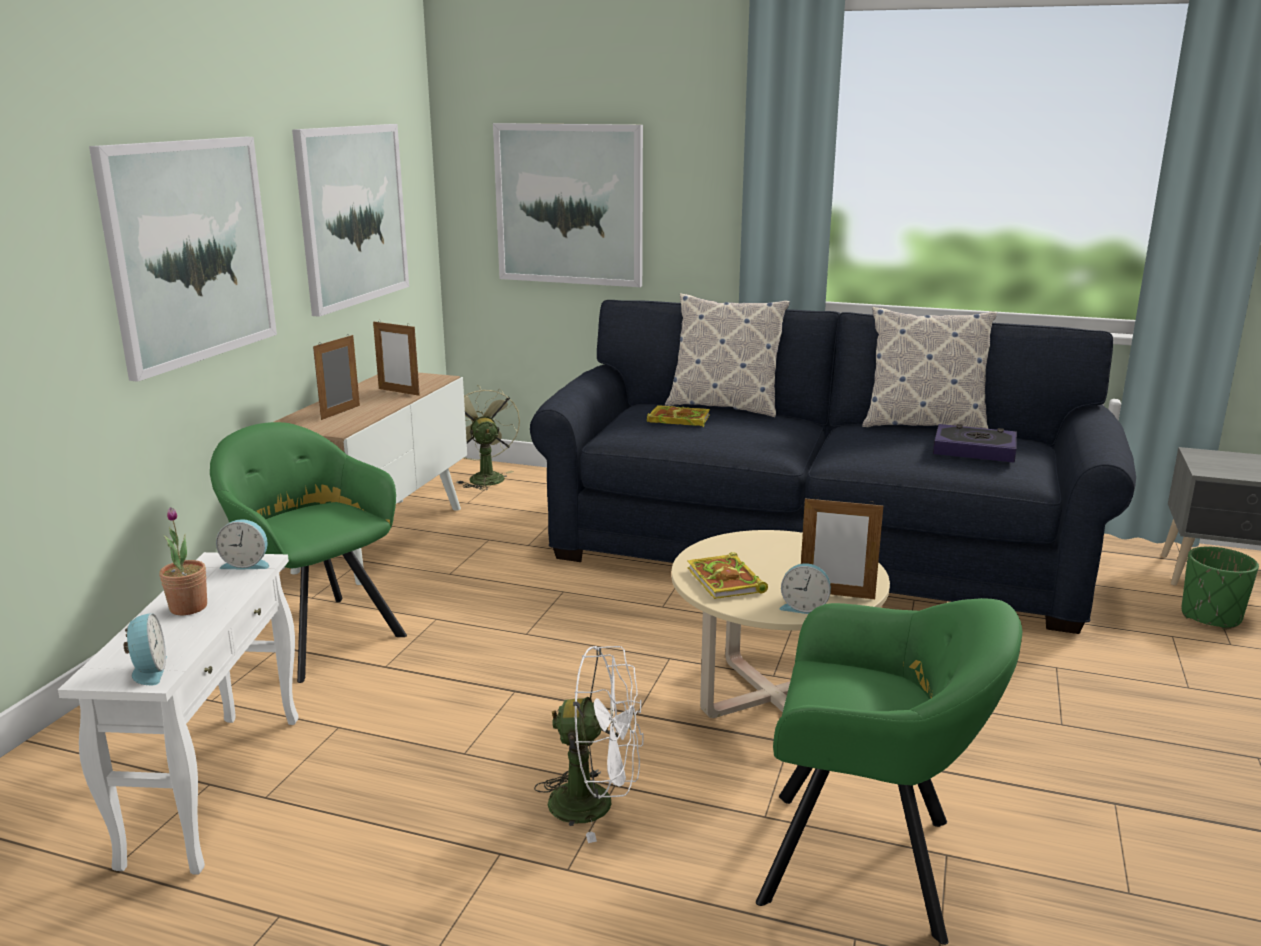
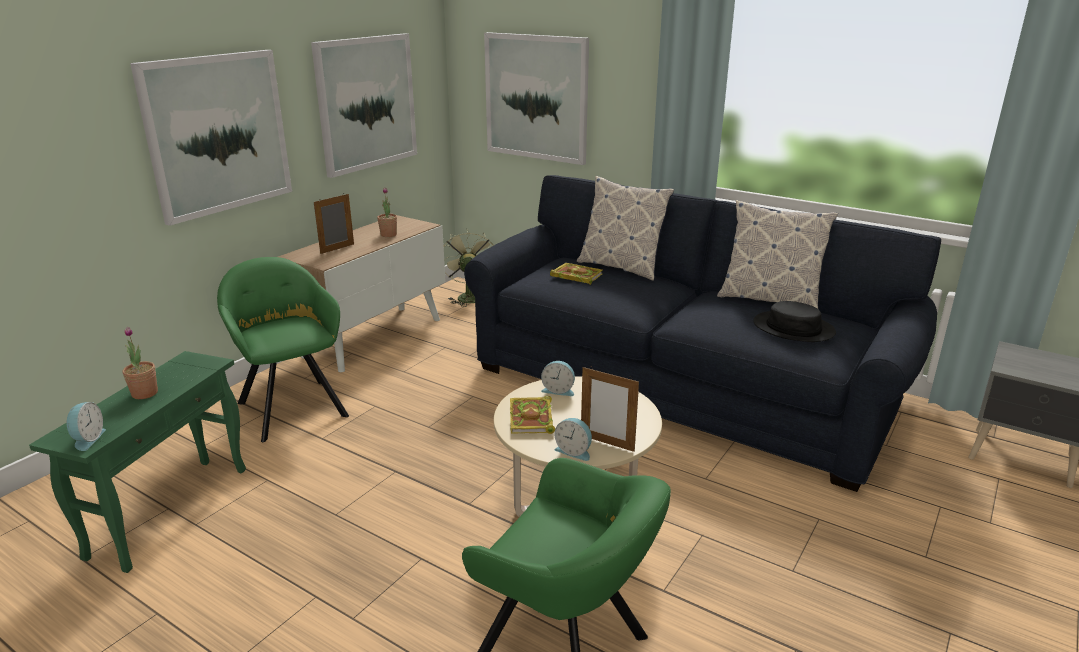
camera: 15 degrees right, 5 degrees up
white side table [58,552,299,875] -> green side table [29,351,246,573]
alarm clock [216,519,269,569] -> alarm clock moved to [541,361,575,396]
picture frame [373,320,420,396] -> potted plant [377,188,397,237]
white fan [534,646,644,843] -> none
book [933,424,1017,463] -> black hat [753,301,836,342]
green planter [1181,546,1259,630] -> none

